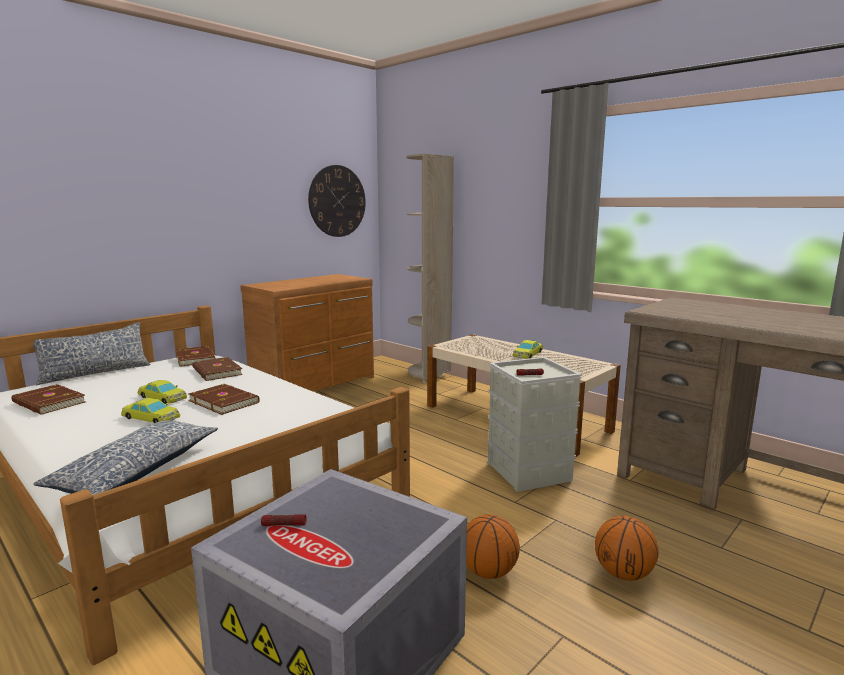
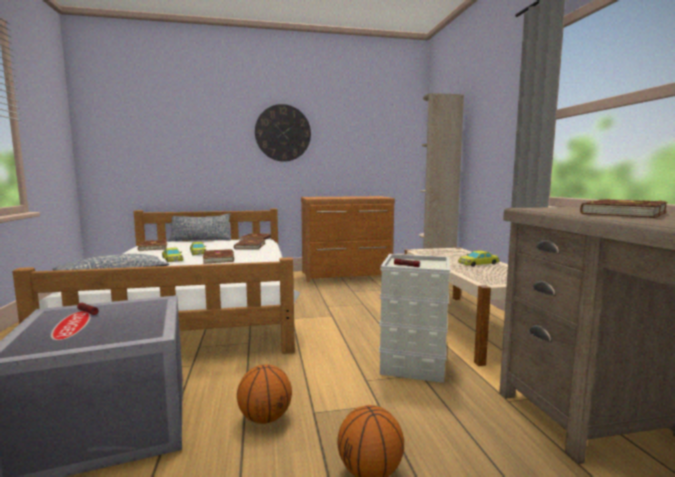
camera: 35 degrees right, 5 degrees down
wall clock [308,165,366,237] -> wall clock moved to [255,104,311,162]
none -> brown book [580,199,668,218]

